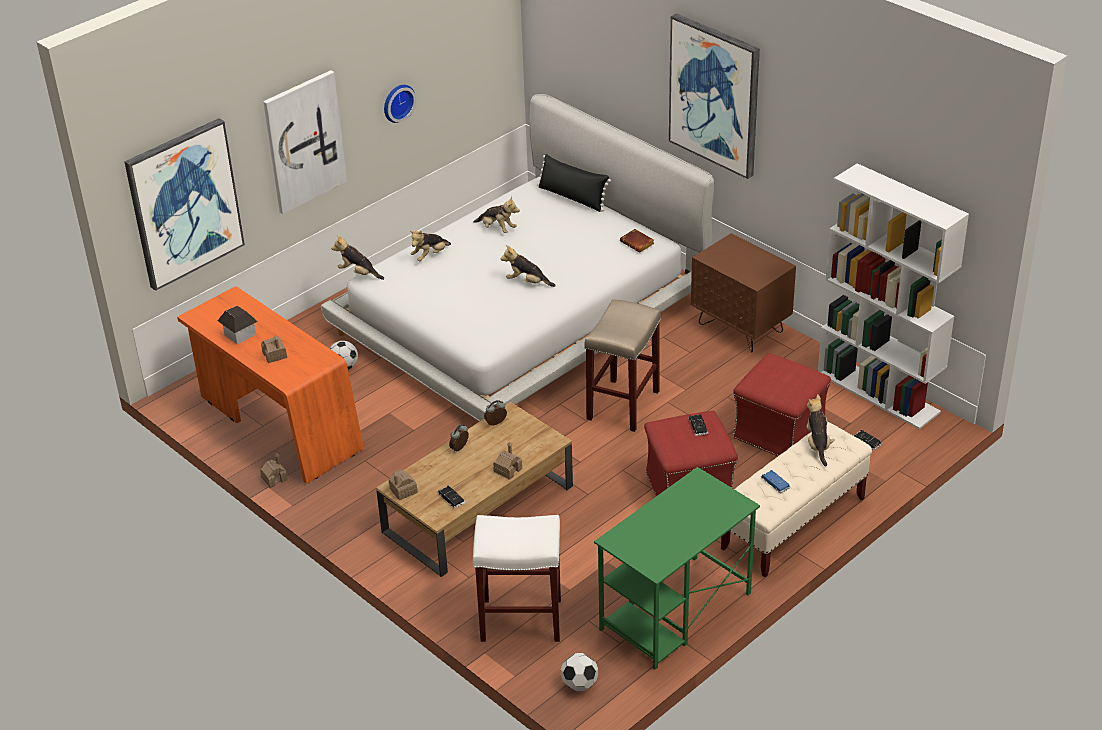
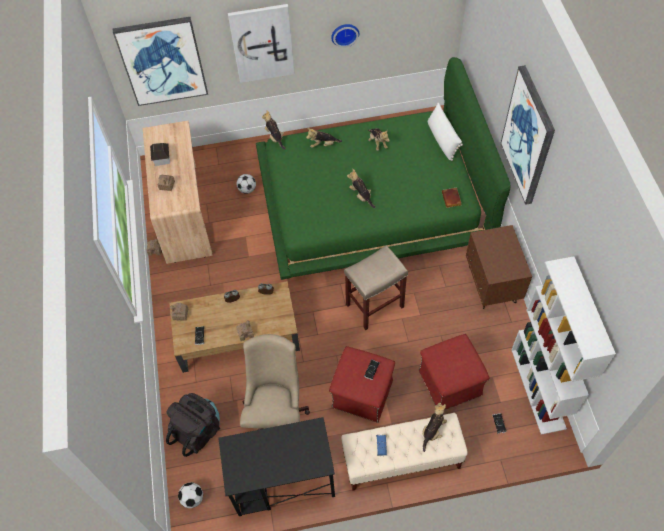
camera: 35 degrees right, 20 degrees up
orange desk [177,286,364,484] -> beige desk [143,121,213,264]
white bed [321,94,714,422] -> green bed [256,57,511,280]
white stool [473,515,561,642] -> black backpack [166,393,220,457]
black pillow [537,154,611,212] -> white pillow [428,103,463,161]
green desk [594,467,760,670] -> black desk [218,417,335,516]
none -> beige office chair [240,334,310,430]

